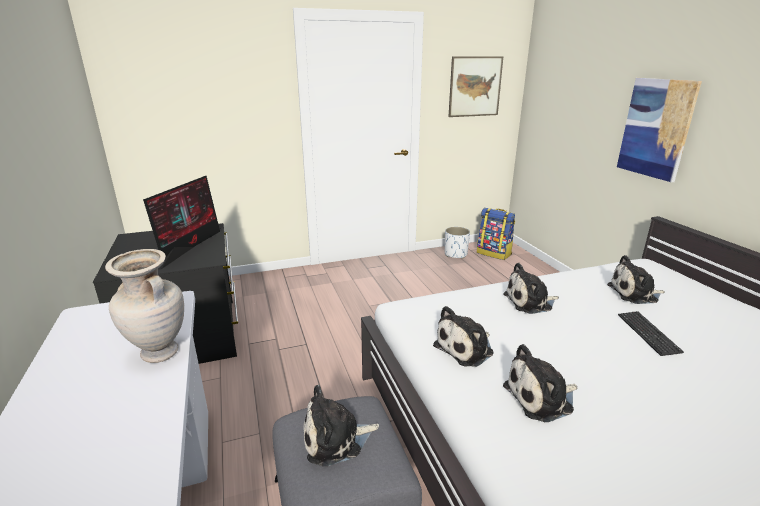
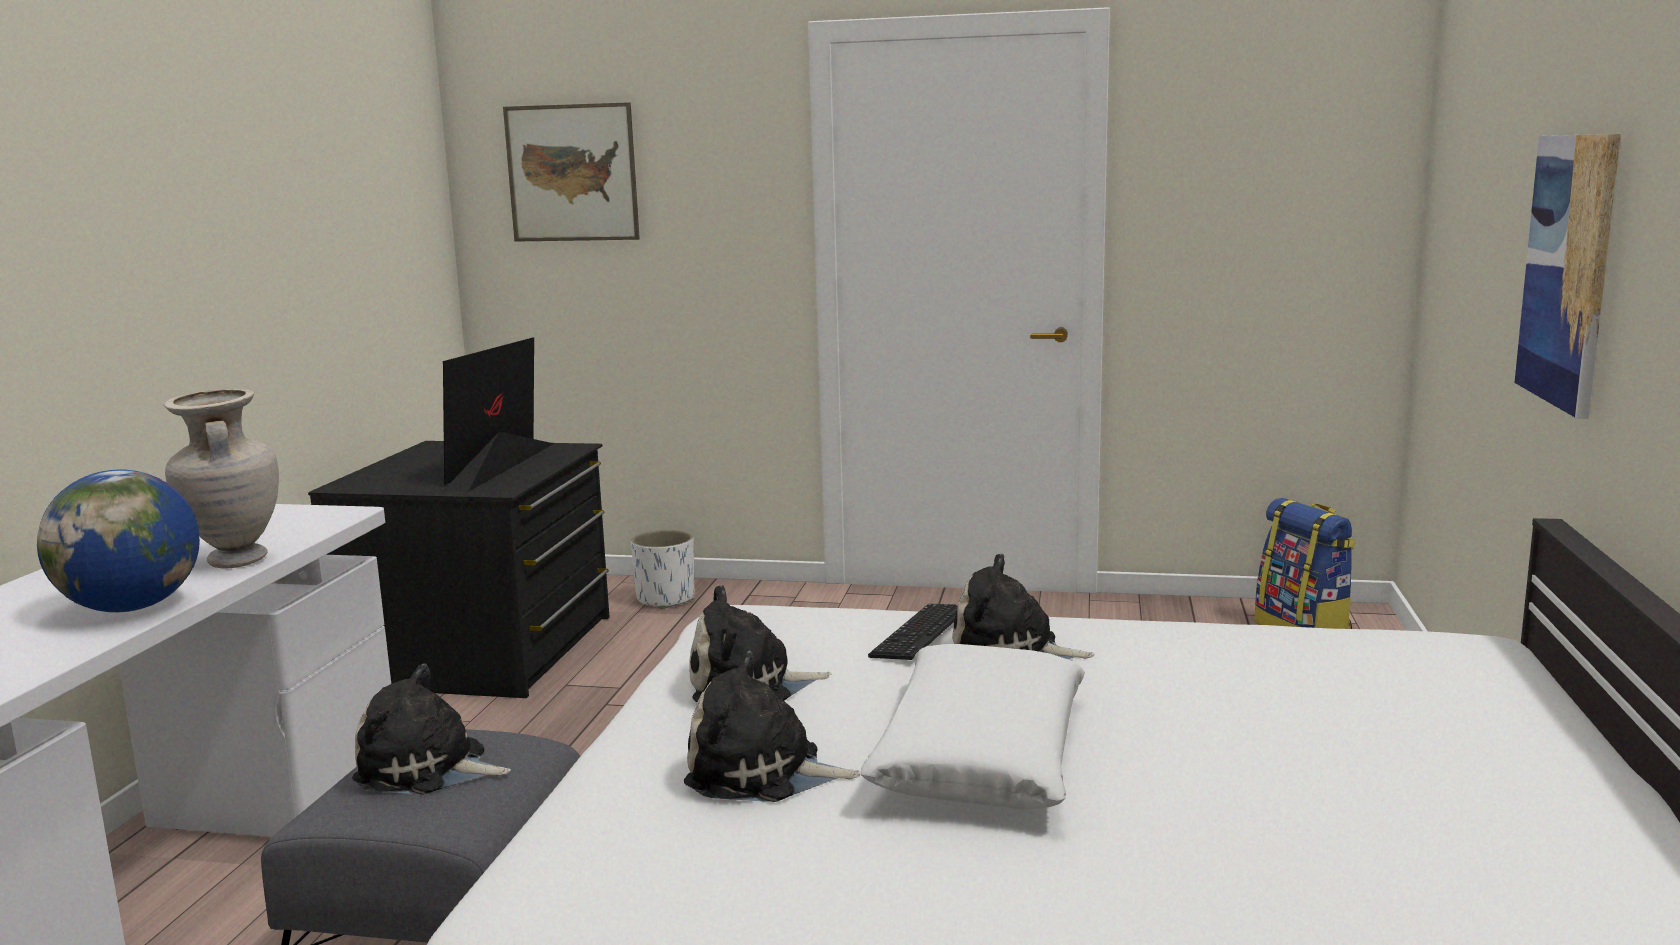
camera: 30 degrees right, 10 degrees down
monitor [143,176,221,269] -> monitor turned 150 degrees clockwise [443,337,554,492]
white planter [445,227,470,259] -> white planter moved to [631,529,694,609]
picture [448,56,503,117] -> picture moved to [503,102,640,242]
plush toy [607,255,665,304] -> none
keyboard [618,311,684,356] -> keyboard moved to [868,604,957,660]
none -> globe [37,469,200,612]
none -> white pillow [859,644,1085,809]

